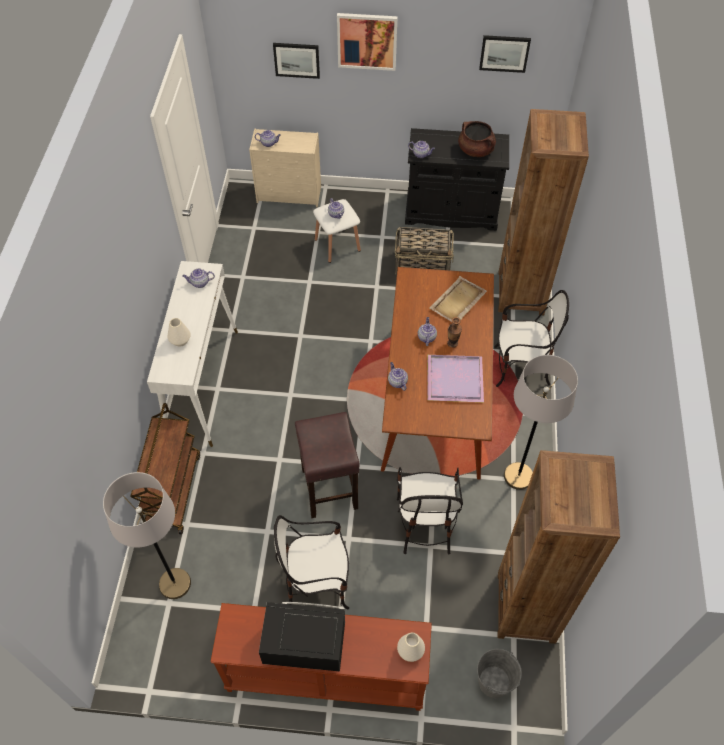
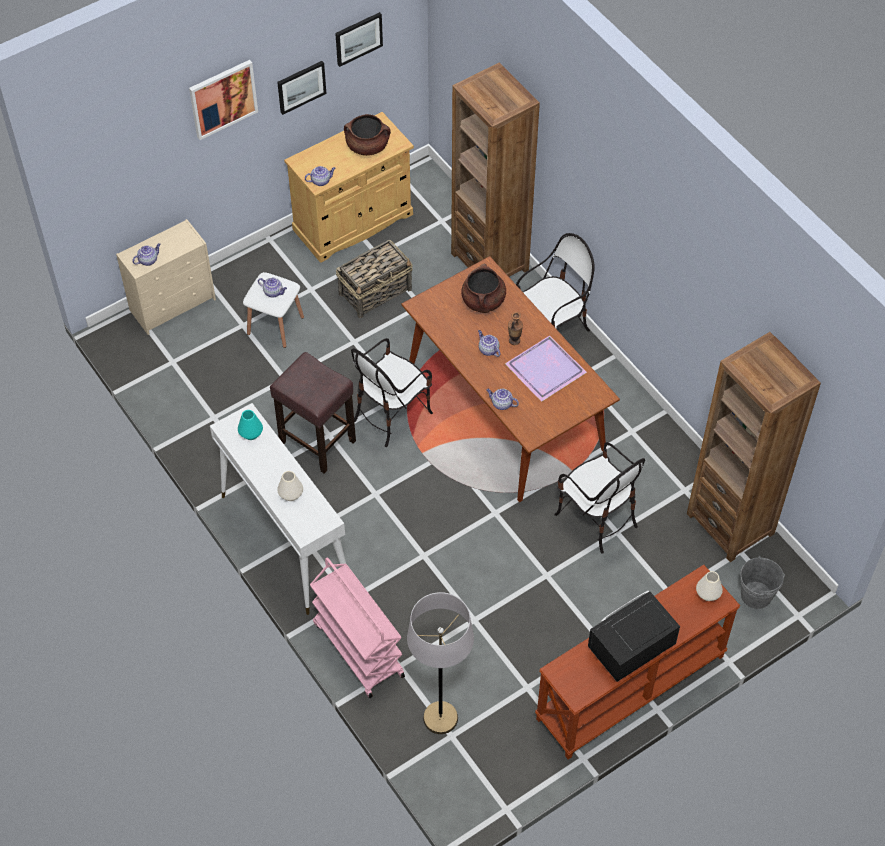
camera: 40 degrees left, 0 degrees up
brown cart [130,403,200,535] -> pink cart [310,557,405,698]
teapot [182,268,215,288] -> turquoise vase [238,410,263,440]
picture [273,43,320,79] -> picture moved to [277,61,326,115]
chair [274,515,349,610] -> chair moved to [351,338,433,447]
brown stool [295,412,360,518] -> brown stool moved to [270,352,356,474]
black cabinet [405,128,509,231] -> beige cabinet [284,112,414,263]
beige tray [429,276,487,322] -> brown cooking pot [461,264,506,313]
grey floor lamp [504,355,578,490] -> none

